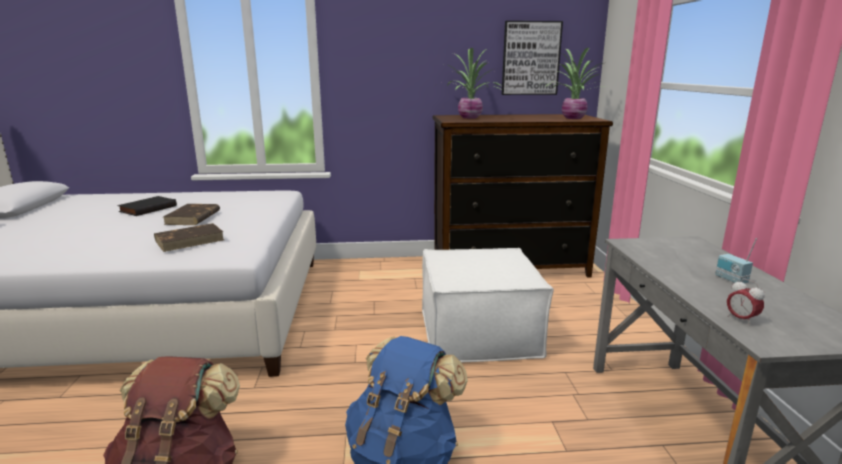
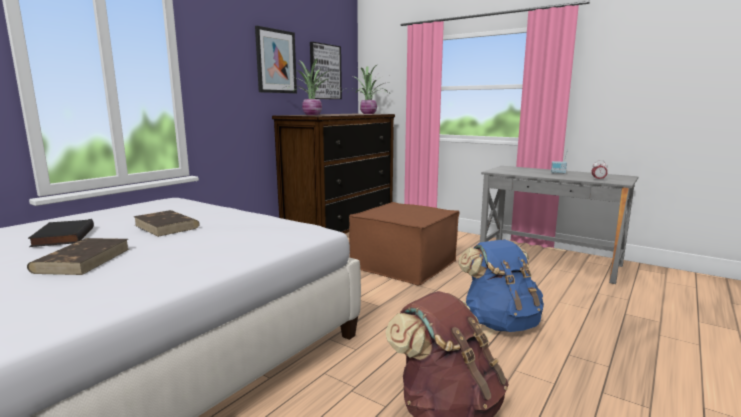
camera: 50 degrees left, 5 degrees down
brown book [154,223,224,252] -> brown book moved to [27,238,129,275]
white ottoman [422,248,554,362] -> brown ottoman [349,202,460,285]
none -> picture [255,26,297,93]

